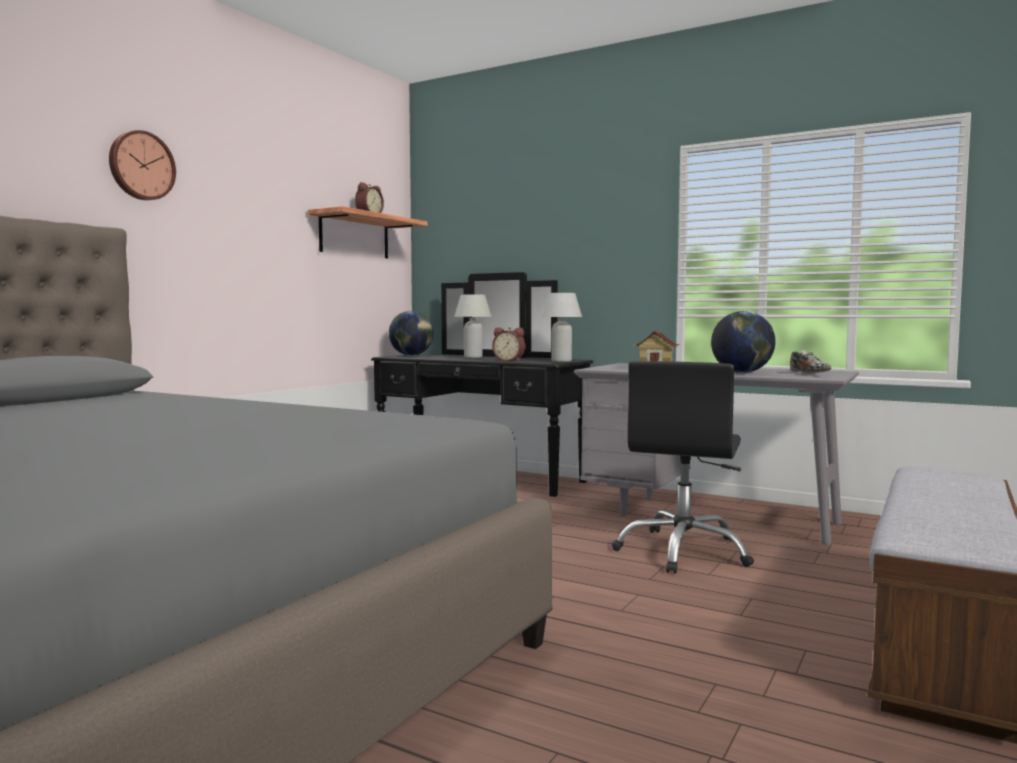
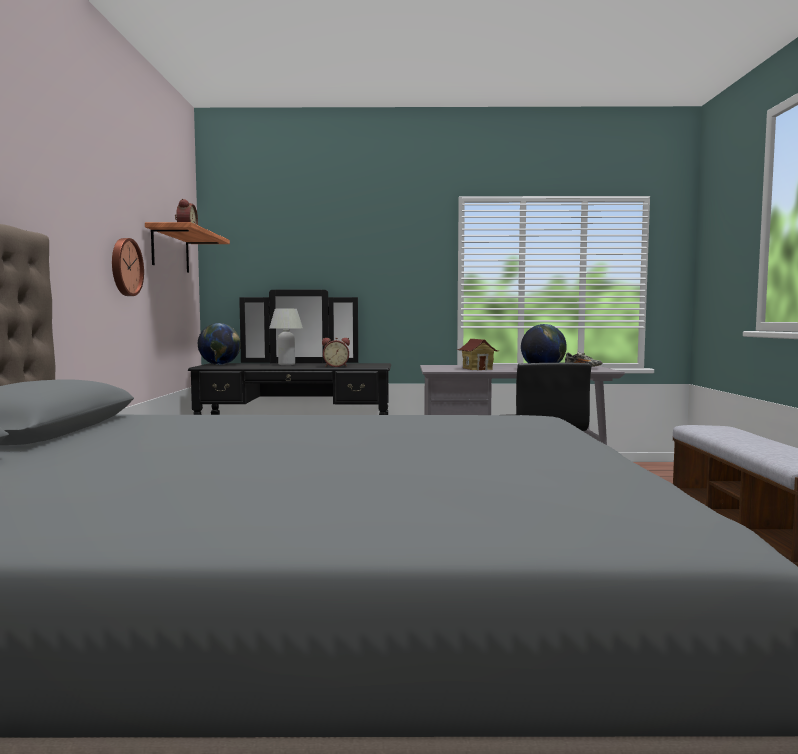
camera: 30 degrees left, 0 degrees up
wall clock [109,130,176,200] -> wall clock moved to [112,238,144,296]
white table lamp [542,293,582,362] -> none

